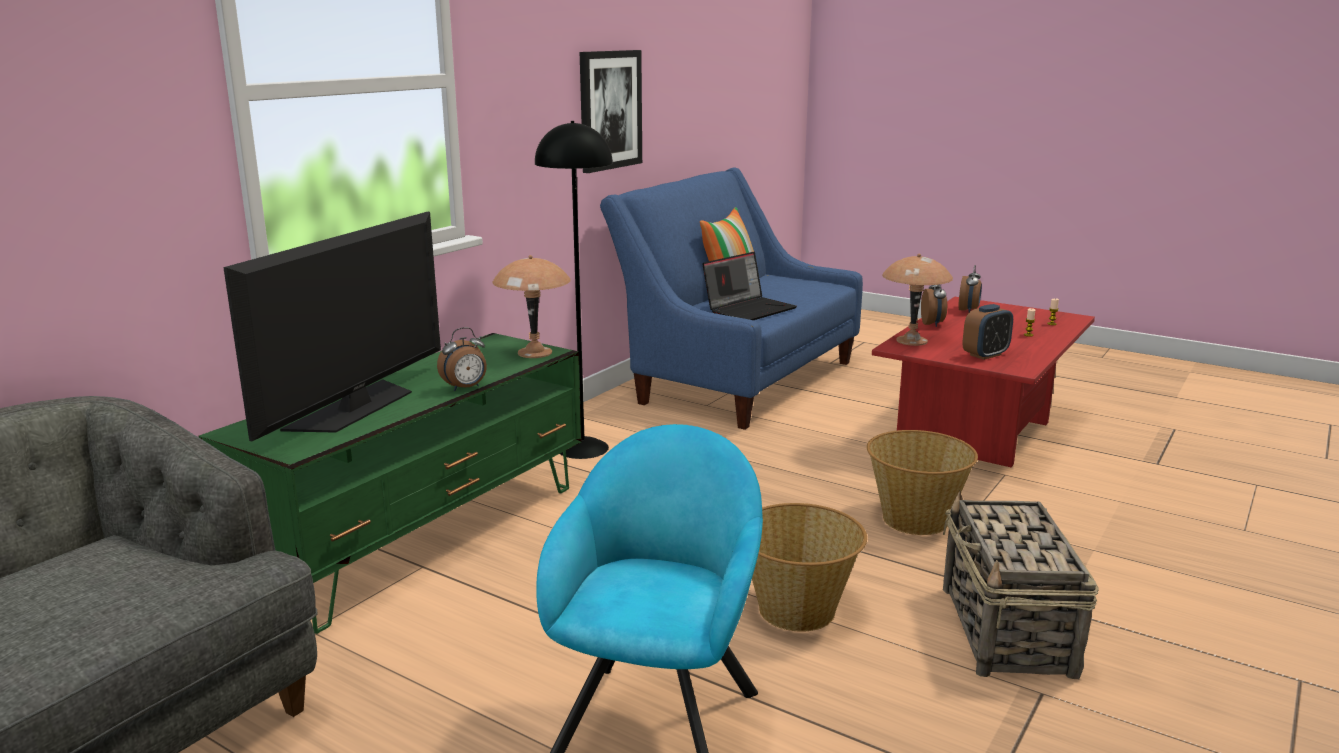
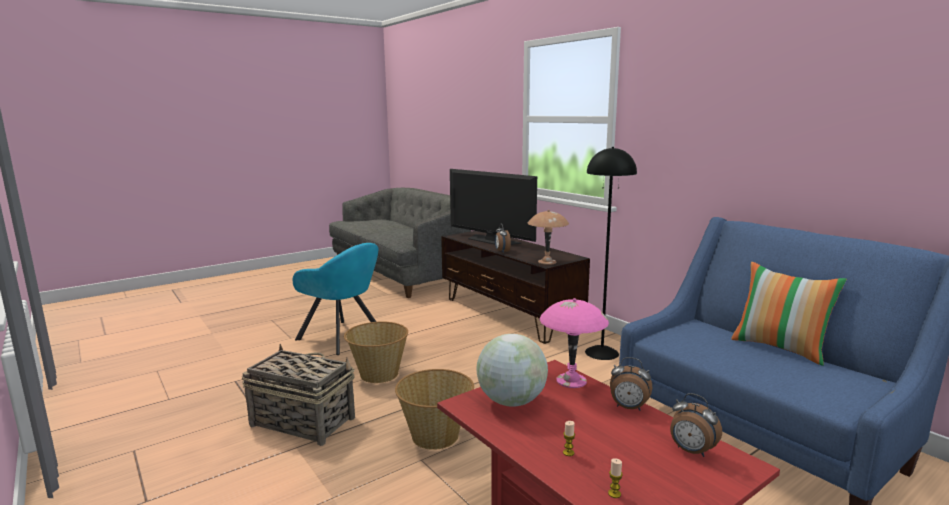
camera: 110 degrees right, 5 degrees down
green tv stand [198,333,582,634] -> brown tv stand [441,231,590,344]
picture [580,50,642,173] -> none
laptop [702,252,797,320] -> none
brown table lamp [882,254,953,346] -> pink table lamp [540,298,609,388]
alarm clock [962,304,1013,360] -> globe [476,334,548,407]

